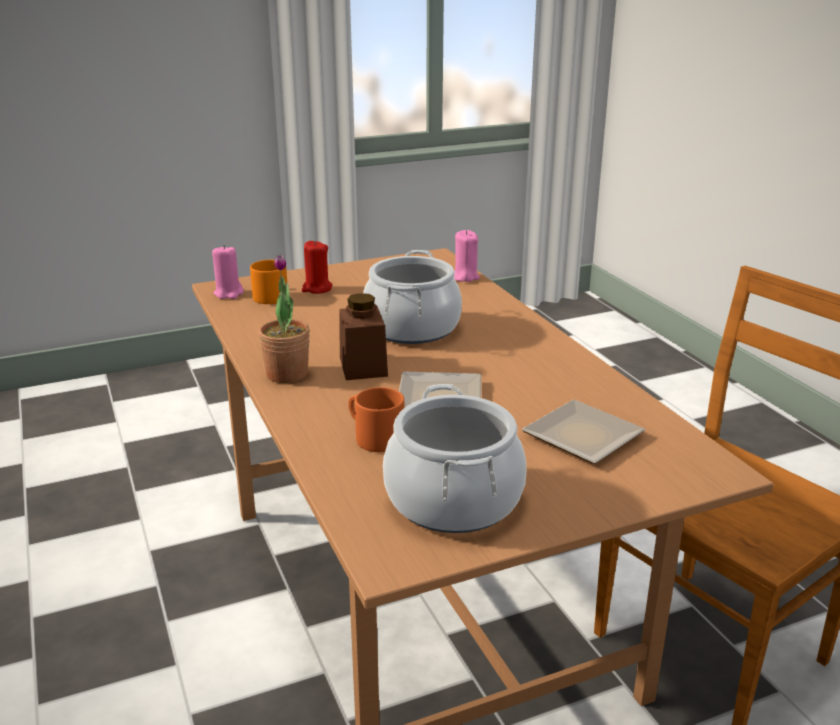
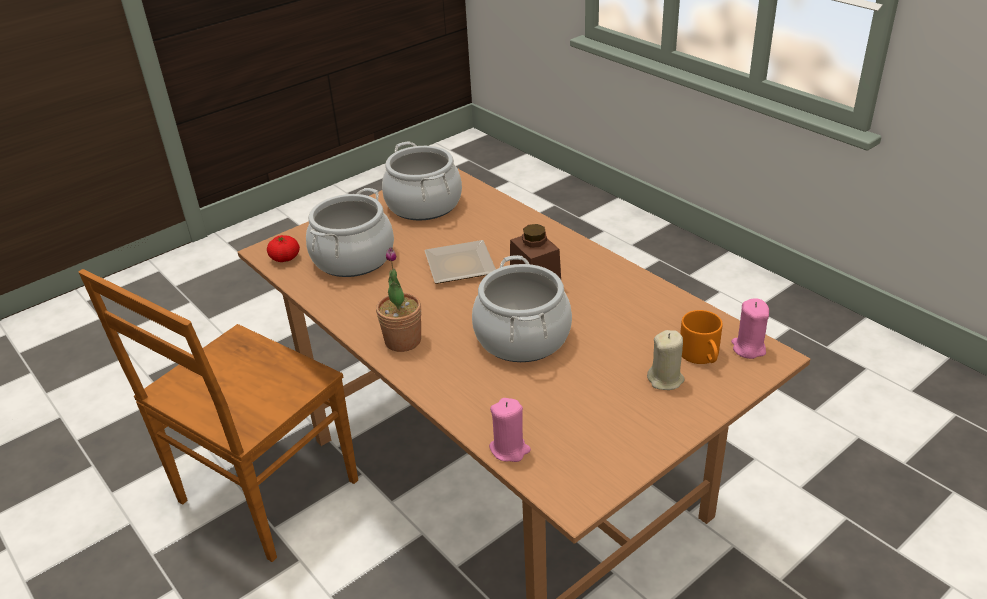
camera: 165 degrees right, 10 degrees up
potted plant [259,255,310,383] -> potted plant moved to [376,247,421,352]
red candle [301,240,333,294] -> beige candle [647,330,685,390]
orange mug [348,387,404,452] -> none
plate [522,400,646,464] -> cooking pot [306,188,394,277]
none -> tomato [267,235,300,262]

